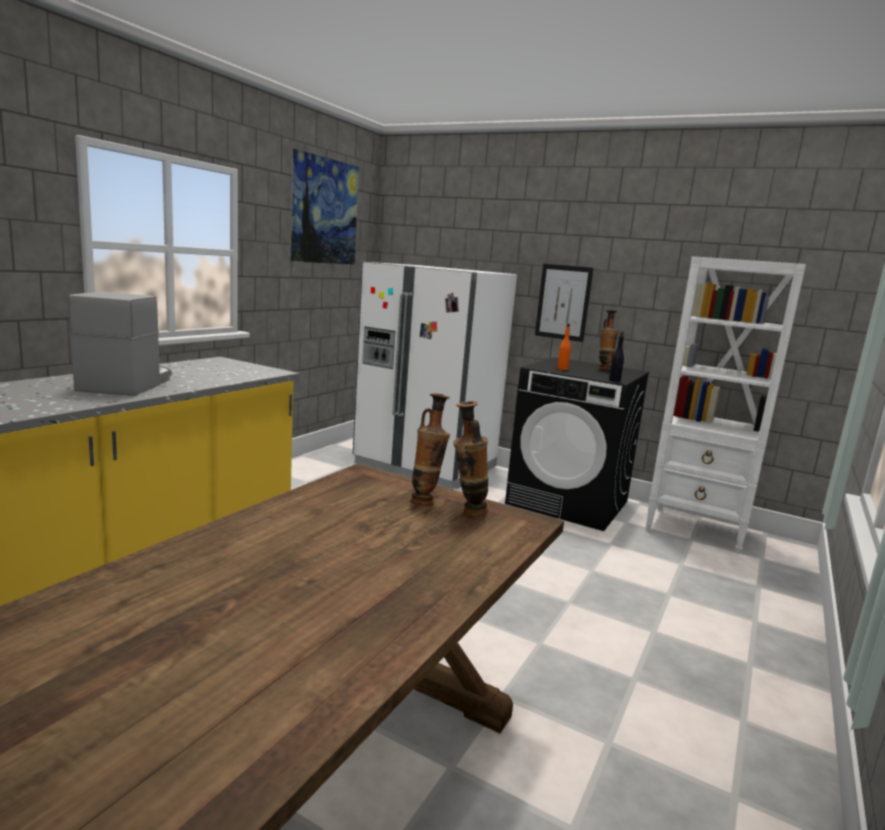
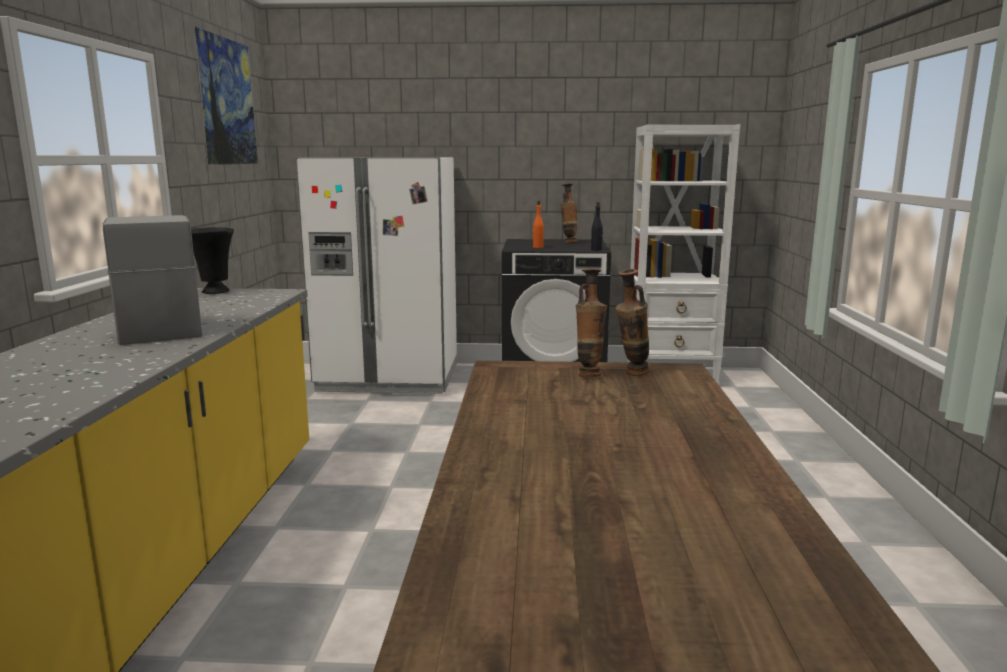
camera: 25 degrees left, 0 degrees up
picture [535,264,593,342] -> none
none -> black vase [191,227,234,294]

